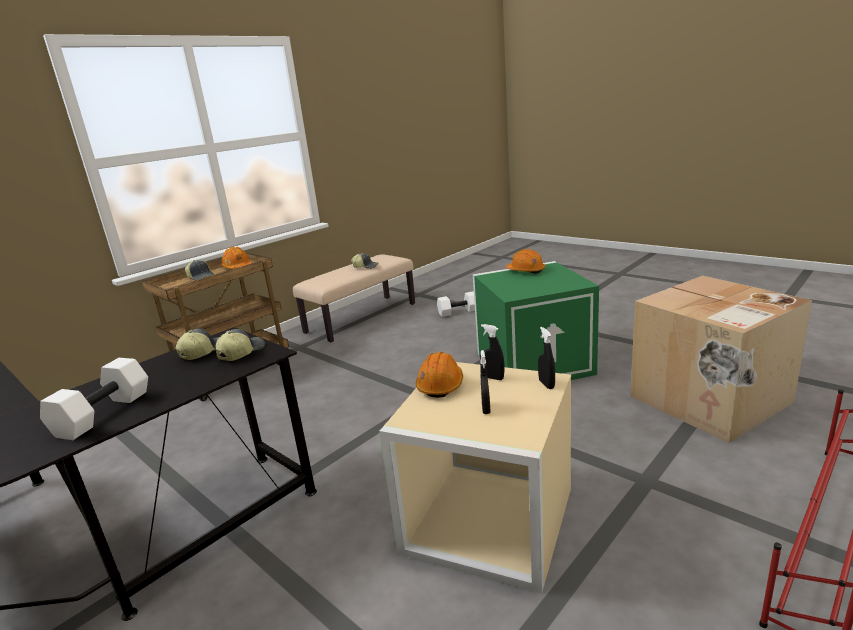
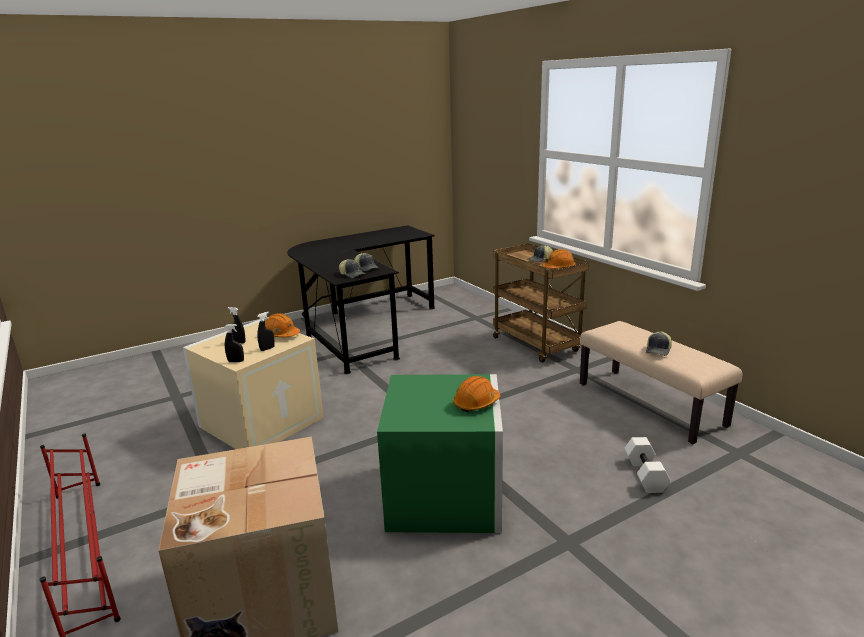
camera: 105 degrees right, 0 degrees up
white dumbbell [40,358,148,440] -> none

